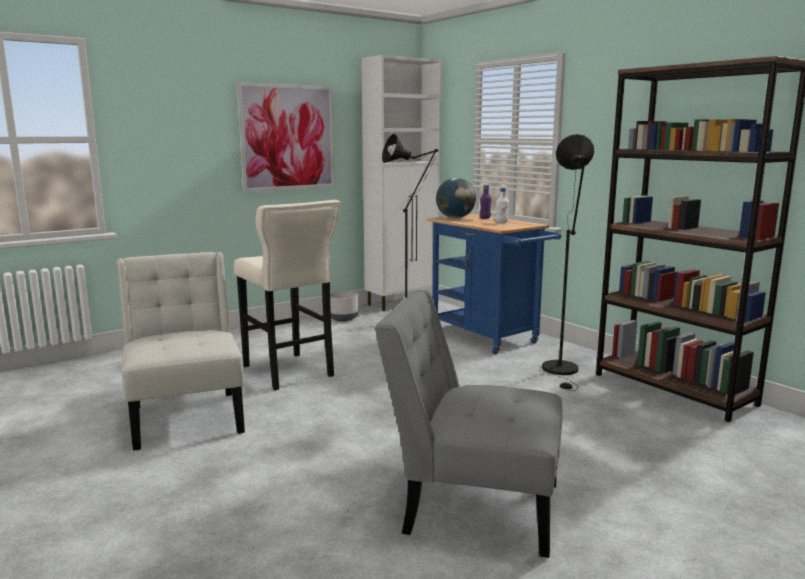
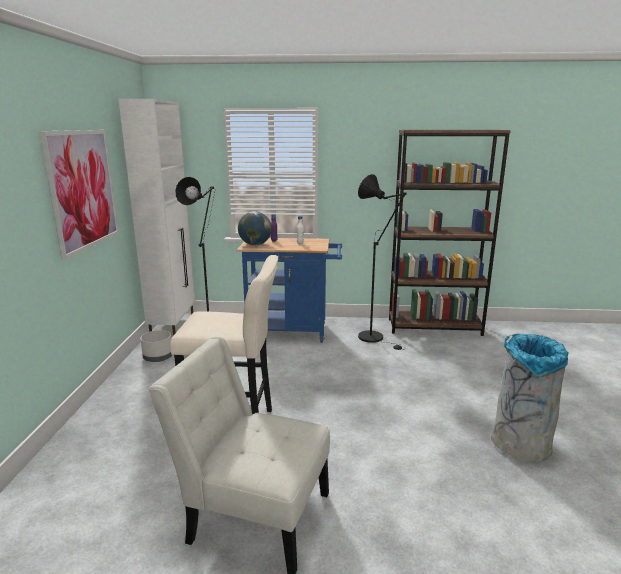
camera: 50 degrees left, 5 degrees up
grey chair [374,290,562,558] -> grey trash can [491,334,568,461]

